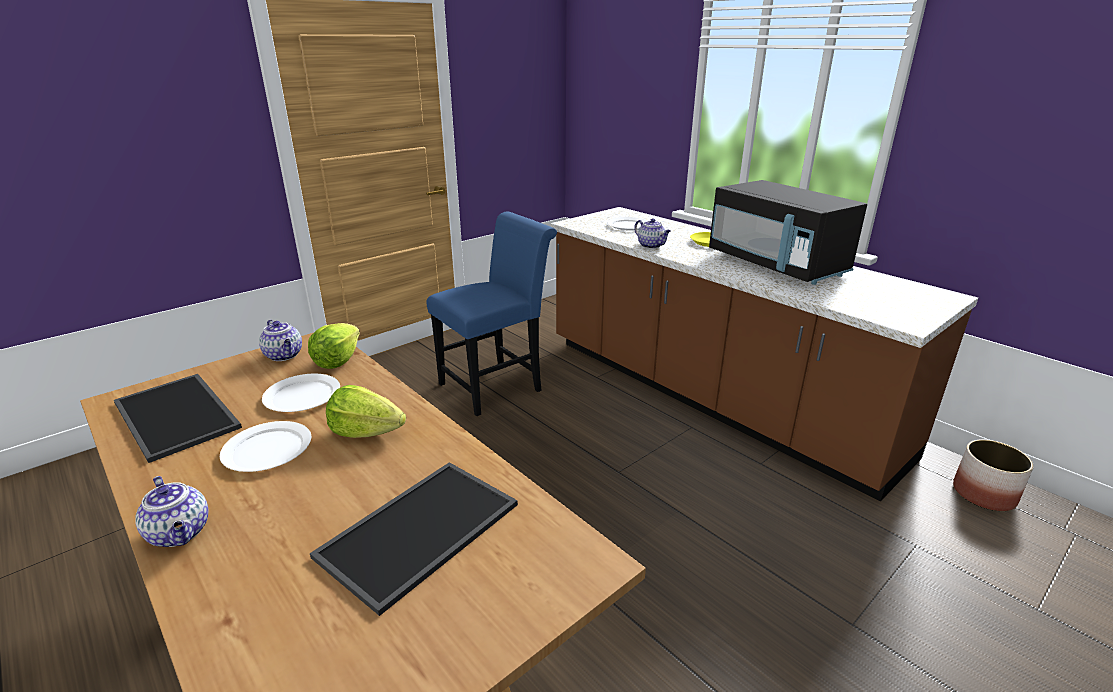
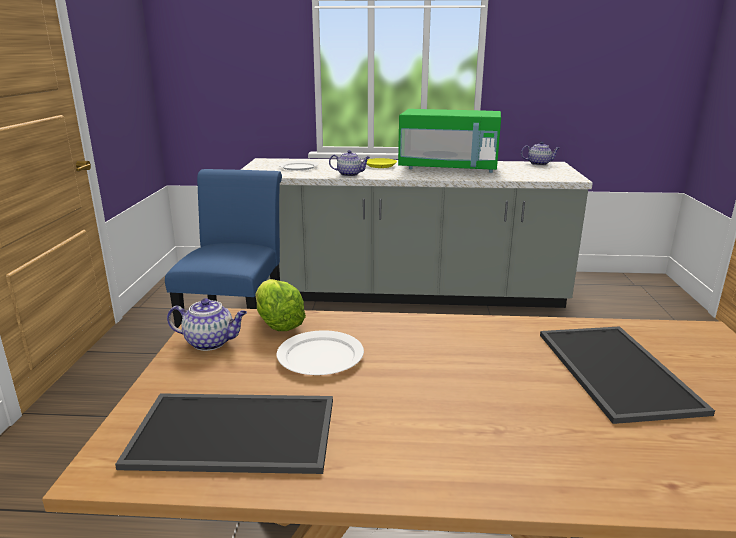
camera: 45 degrees left, 5 degrees down
teapot [135,476,209,547] -> teapot moved to [521,141,560,166]
white plate [220,421,311,472] -> none
lettuce [326,385,406,438] -> none
brown counter [551,207,978,501] -> grey counter [241,158,593,308]
black microwave [709,180,867,285] -> green microwave [398,109,501,173]
planter [953,440,1034,511] -> none

